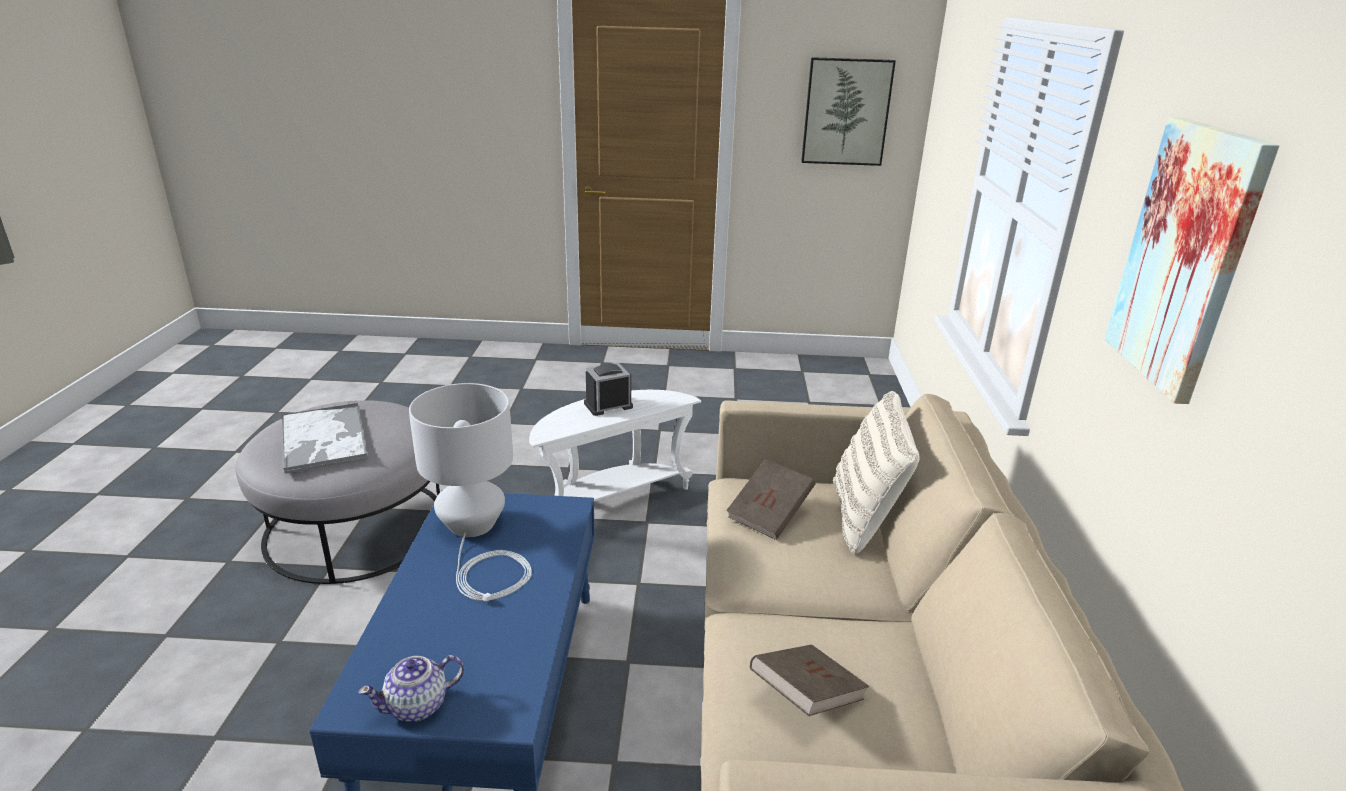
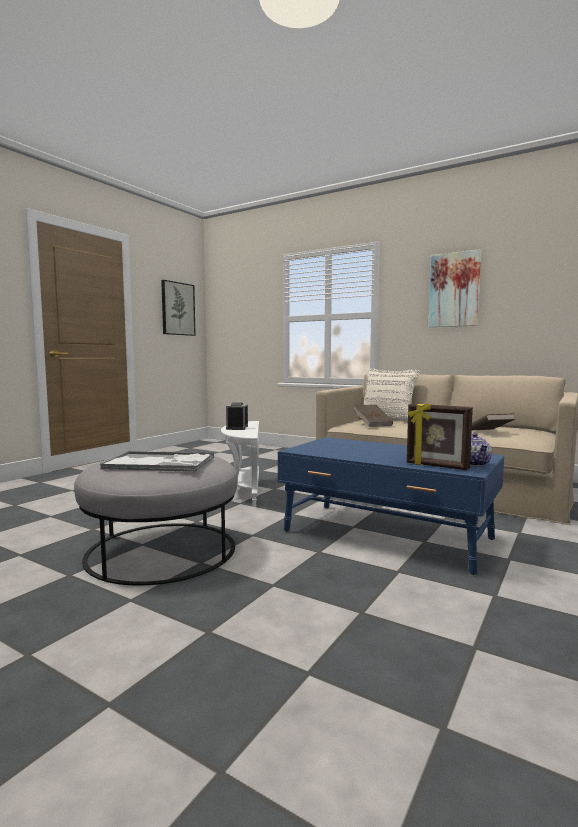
camera: 60 degrees left, 20 degrees down
grey table lamp [409,383,532,604] -> none
none -> picture frame [407,403,473,470]

